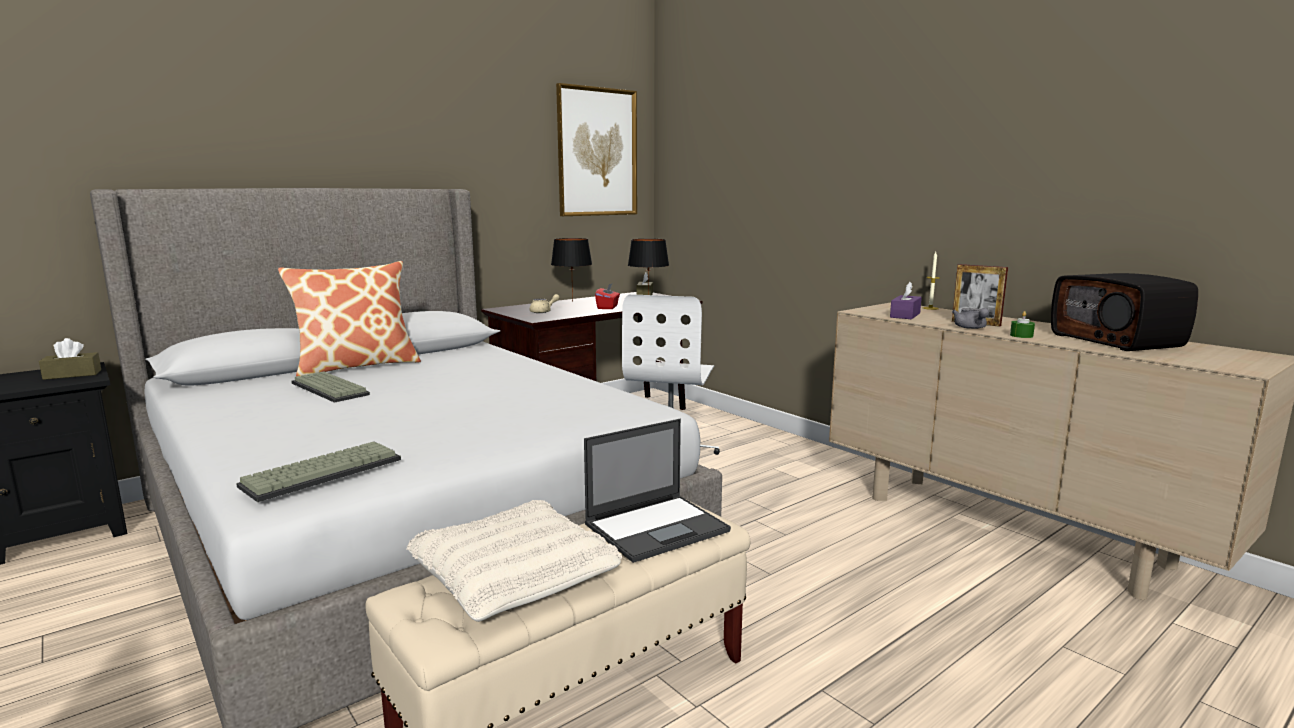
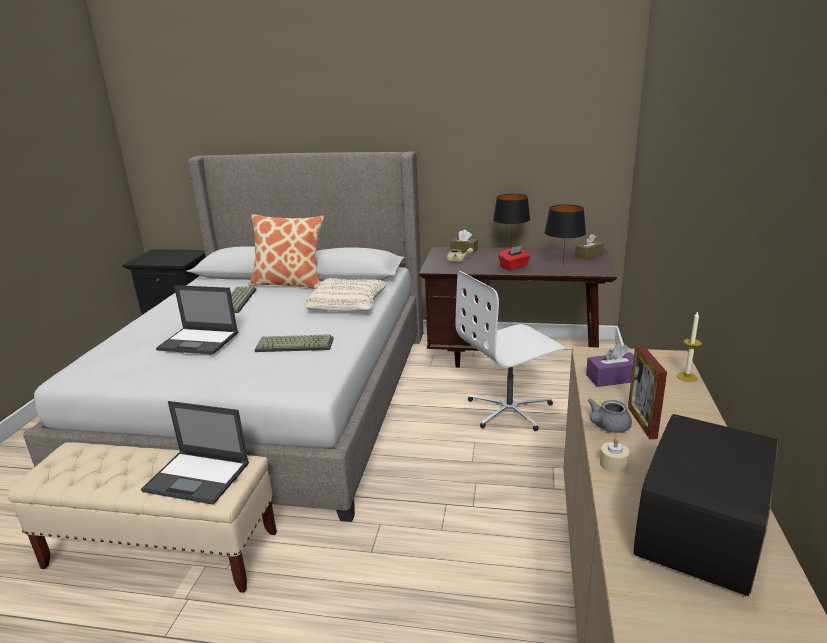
camera: 50 degrees right, 10 degrees up
brown tissue box [39,338,101,380] -> brown tissue box moved to [450,230,478,253]
keyboard [236,441,401,502] -> keyboard moved to [255,334,334,352]
beige pillow [406,500,622,622] -> beige pillow moved to [304,278,387,311]
picture [556,83,637,216] -> none
green candle [1010,311,1035,338] -> beige candle [600,438,629,473]
none -> laptop [156,285,238,355]

